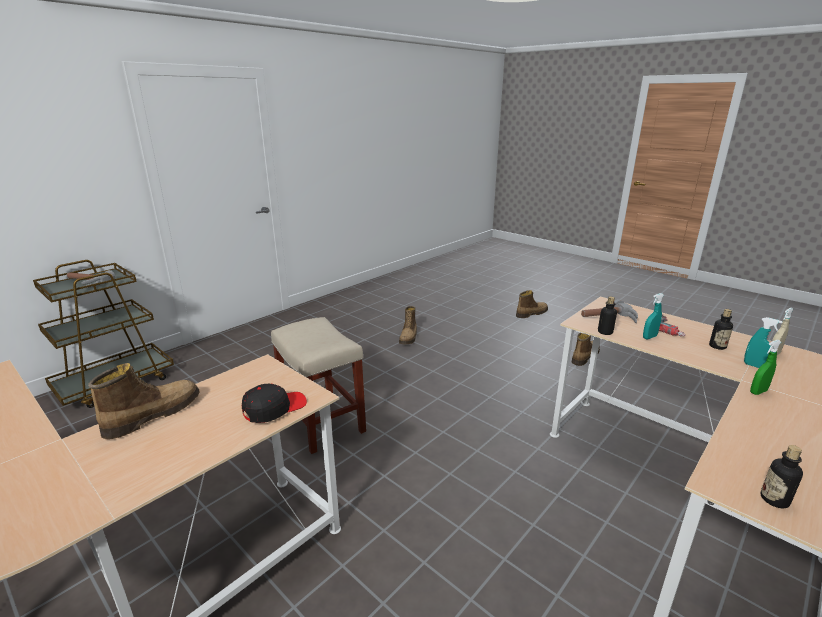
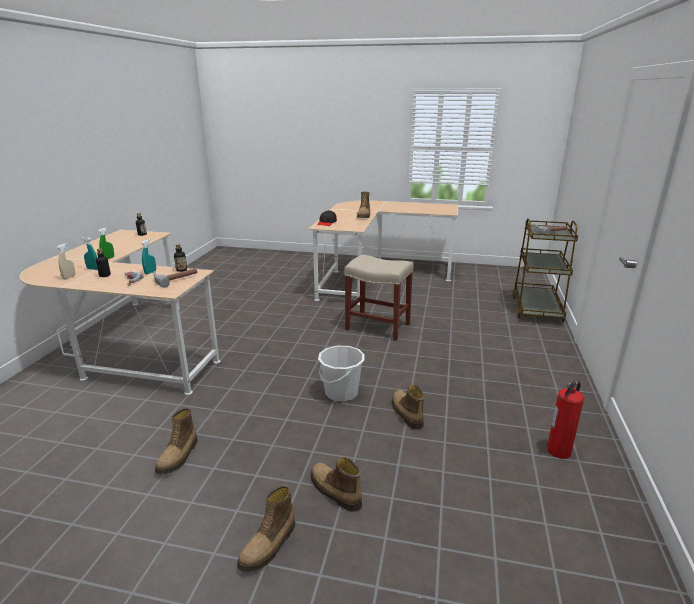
camera: 150 degrees right, 0 degrees up
none -> boot [311,457,362,512]
none -> white bucket [318,346,365,401]
none -> fire extinguisher [547,380,584,459]

